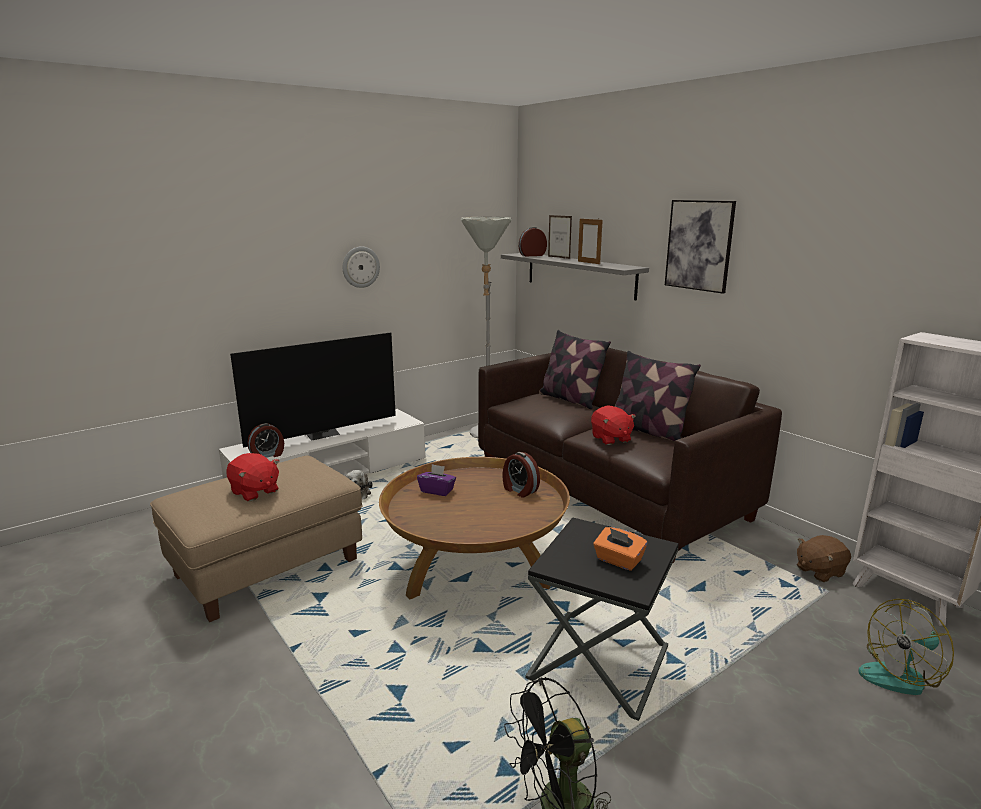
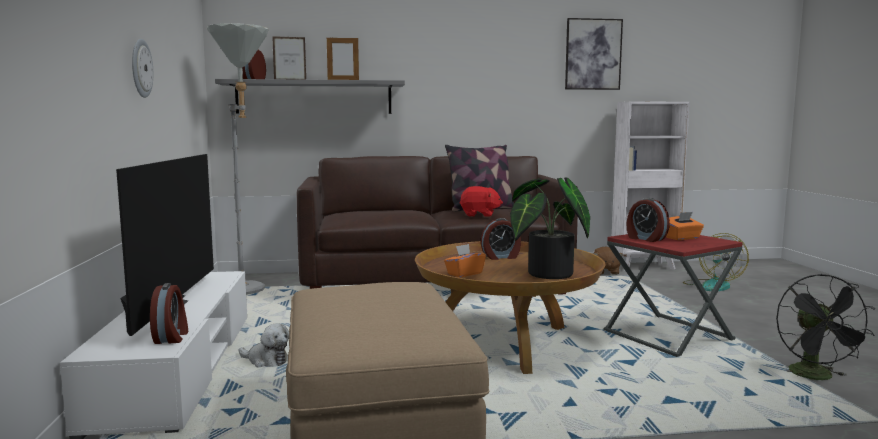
camera: 60 degrees left, 10 degrees down
red plush toy [226,453,279,501] -> none
purple tissue box [417,464,456,496] -> orange tissue box [444,244,486,277]
black side table [525,518,679,721] -> red side table [604,234,742,357]
pillow [539,330,611,409] -> none
picture [665,200,736,294] -> picture moved to [565,18,623,90]
none -> potted plant [510,177,590,279]
none -> alarm clock [627,198,670,242]

